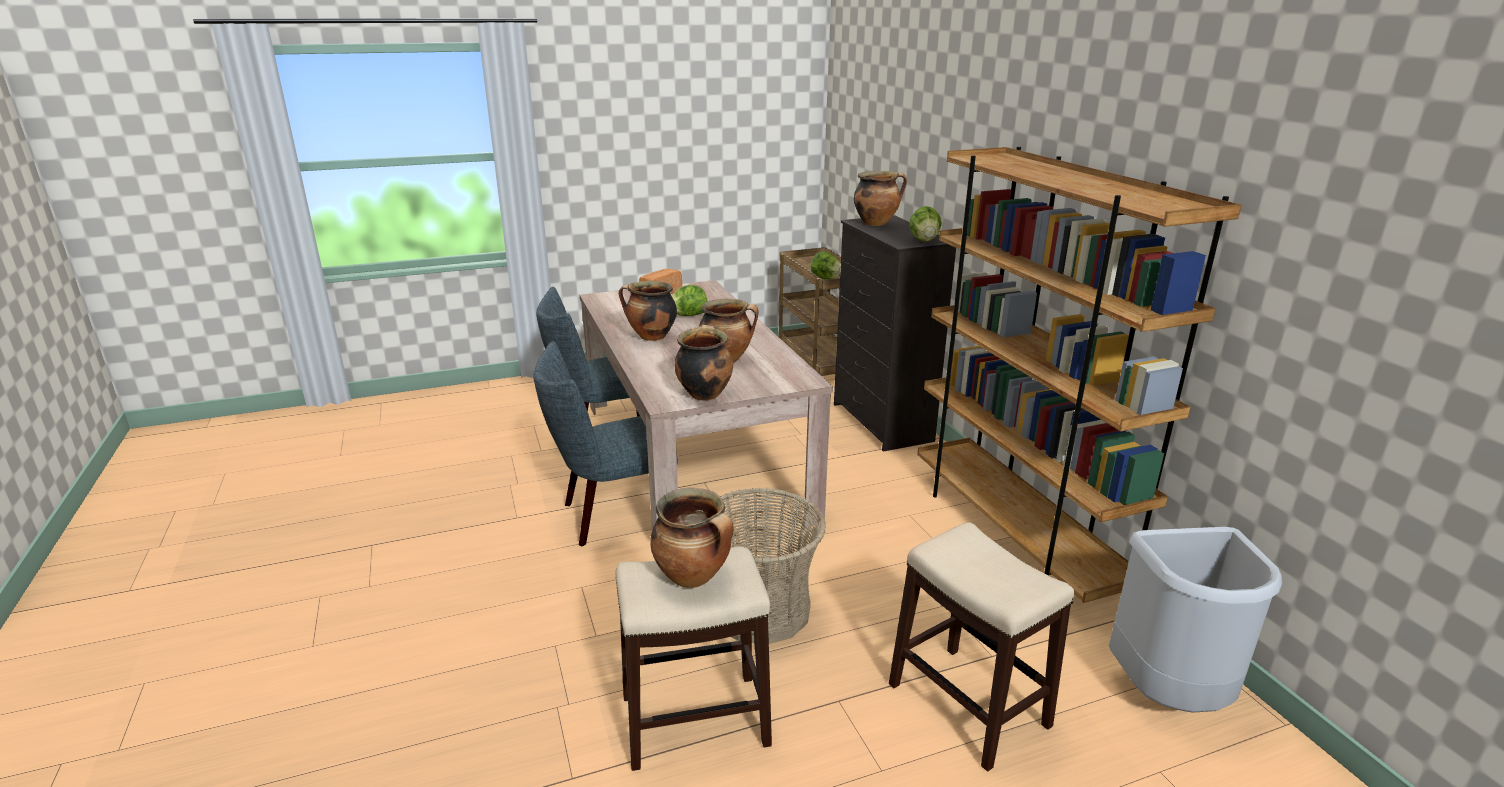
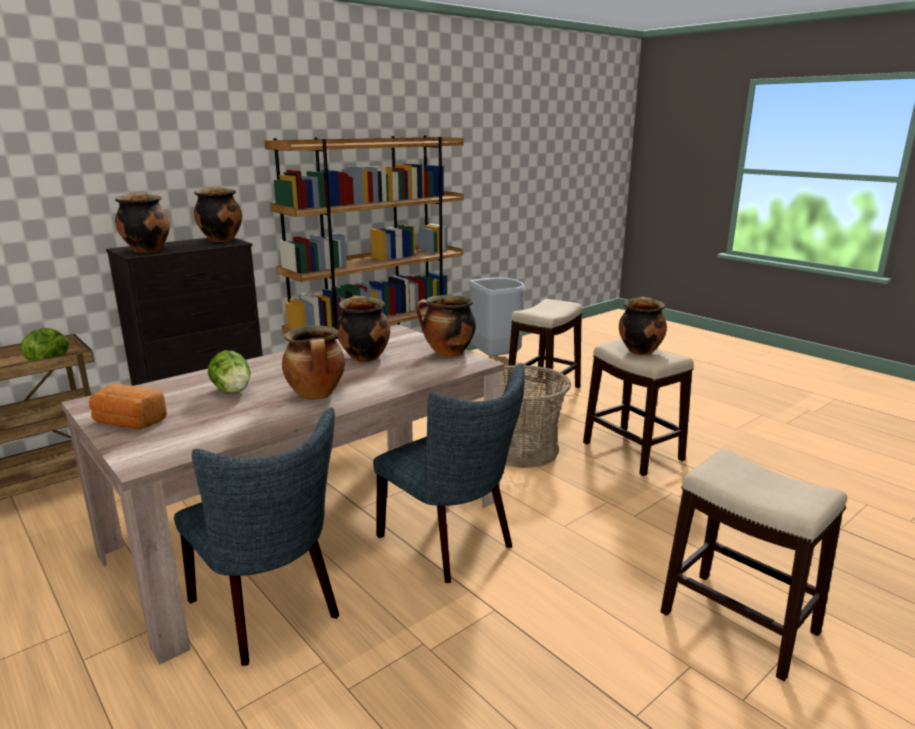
camera: 110 degrees left, 5 degrees down
lettuce [909,206,942,242] -> cooking pot [194,187,242,242]
none -> stool [660,449,847,681]

